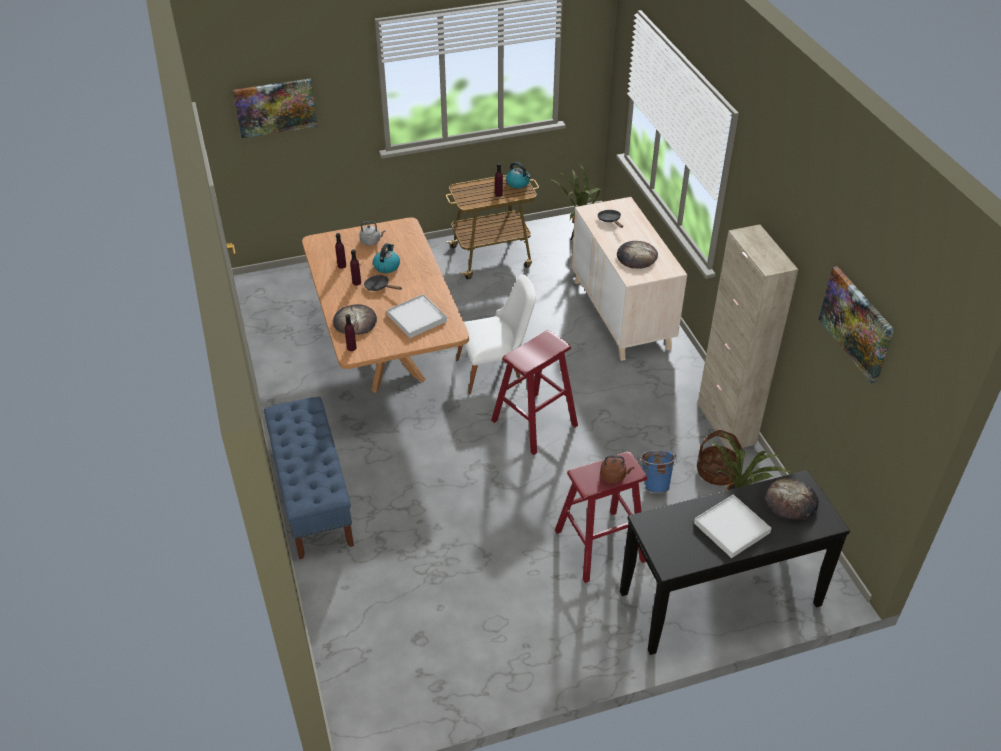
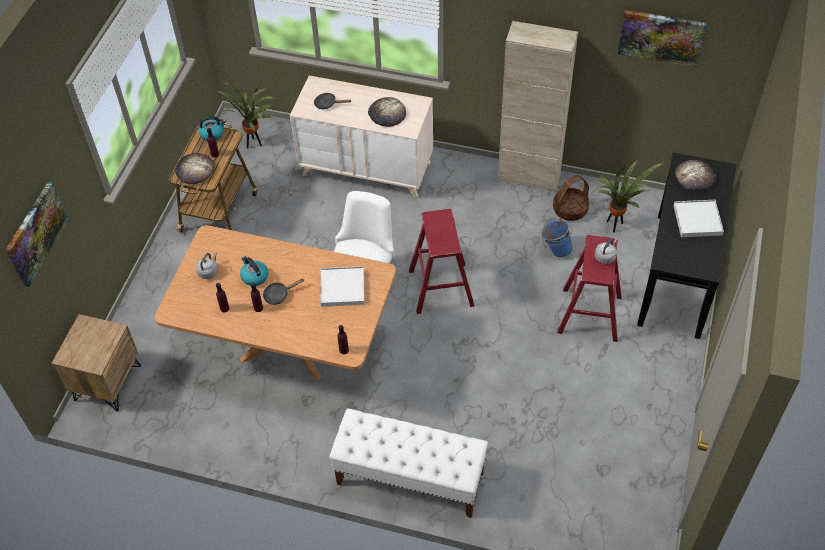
camera: 55 degrees left, 10 degrees up
blue bench [264,397,354,559] -> white bench [329,408,488,518]
bread [333,304,377,335] -> bread moved to [175,153,215,184]
brown kettle [600,455,634,483] -> grey kettle [595,238,617,264]
none -> brown nightstand [51,314,141,411]

